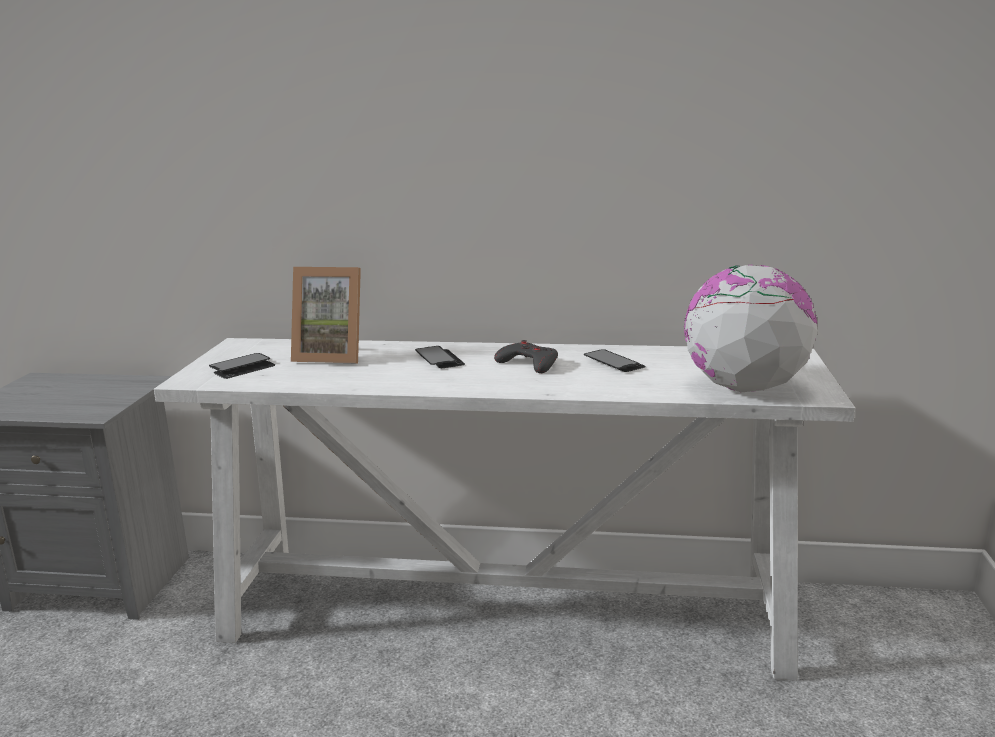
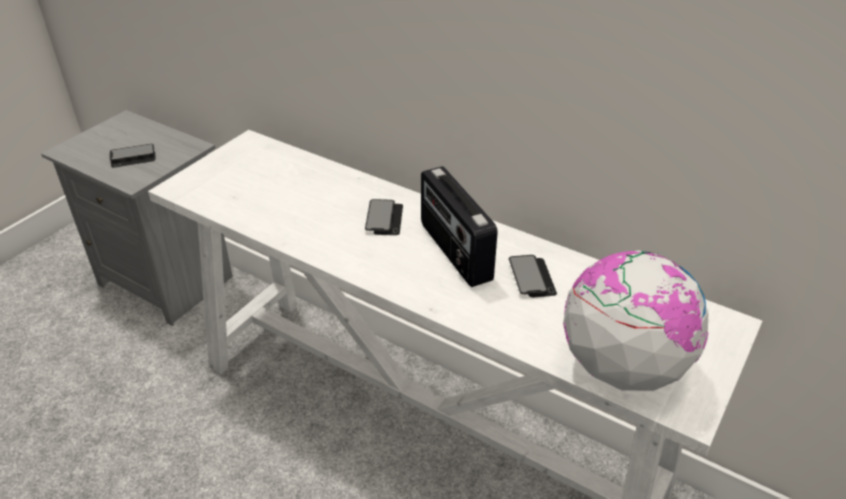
camera: 25 degrees right, 20 degrees up
phone [209,353,275,379] -> phone moved to [110,144,156,168]
picture frame [291,267,361,364] -> none
grey game controller [494,340,558,373] -> radio [421,166,498,287]

